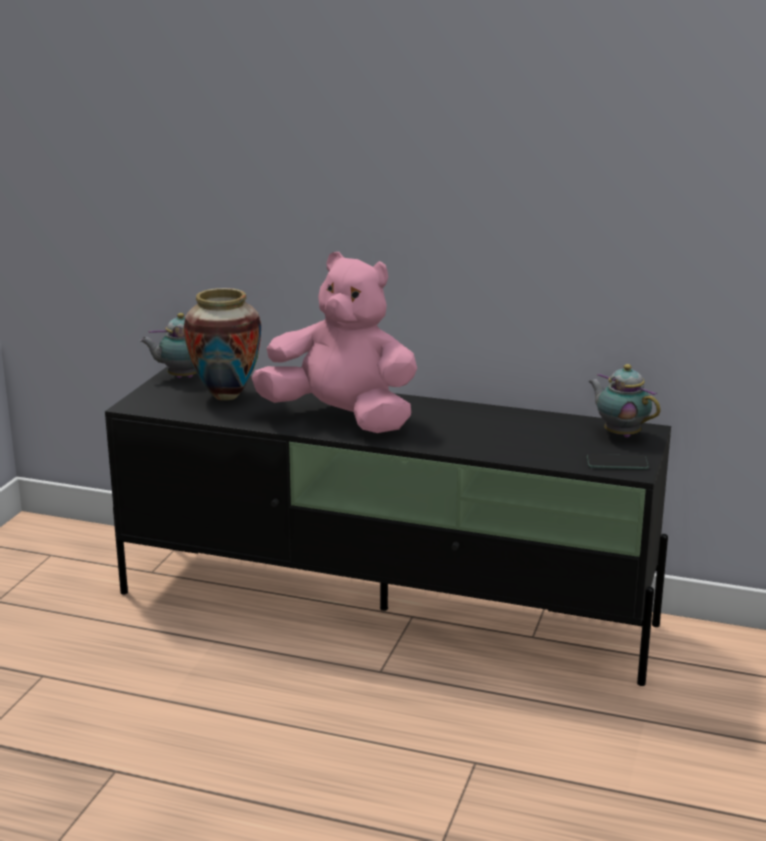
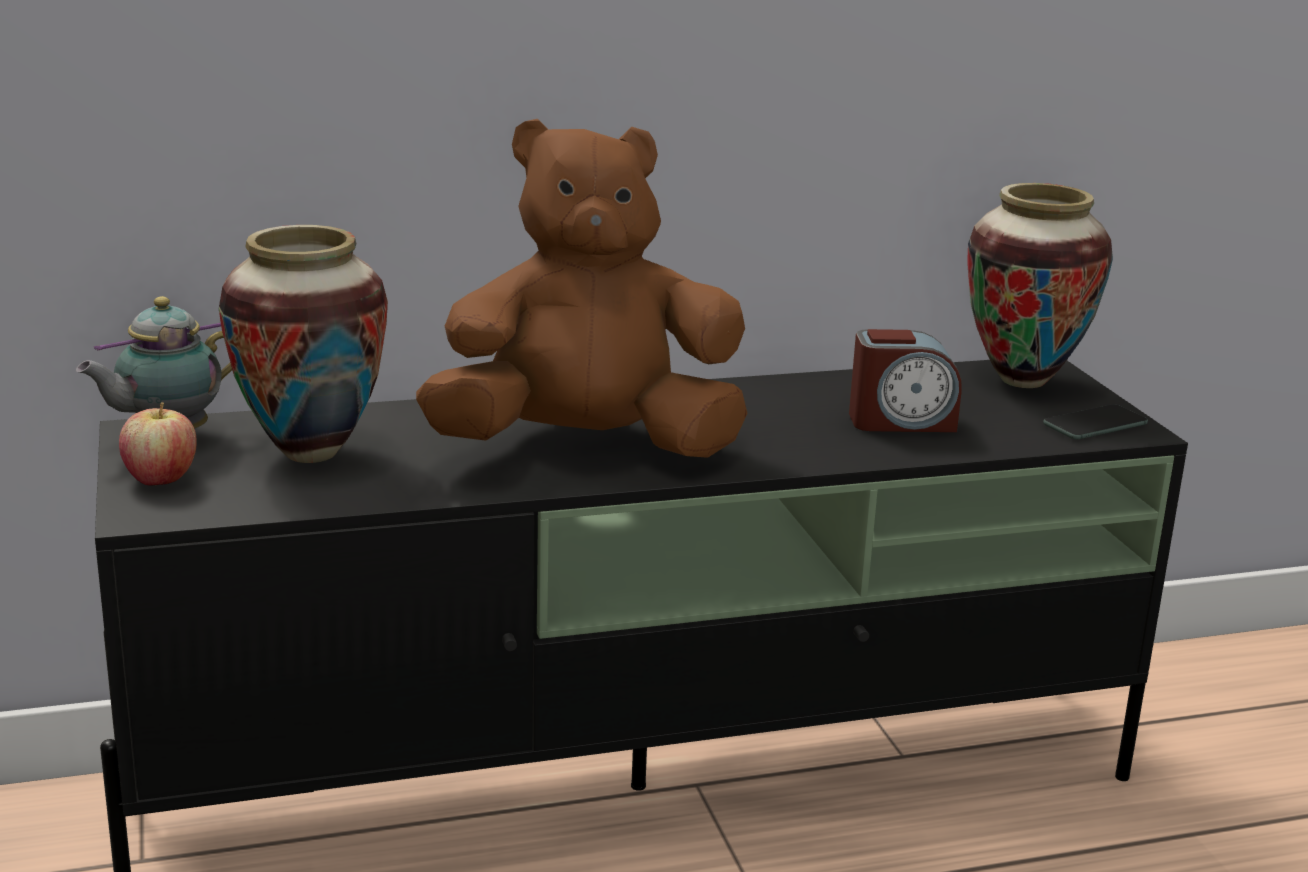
camera: 35 degrees left, 0 degrees up
pink plush toy [252,252,417,433] -> brown plush toy [416,119,747,458]
teapot [588,364,661,438] -> vase [967,183,1113,388]
none -> apple [119,402,197,486]
none -> alarm clock [849,329,962,432]

